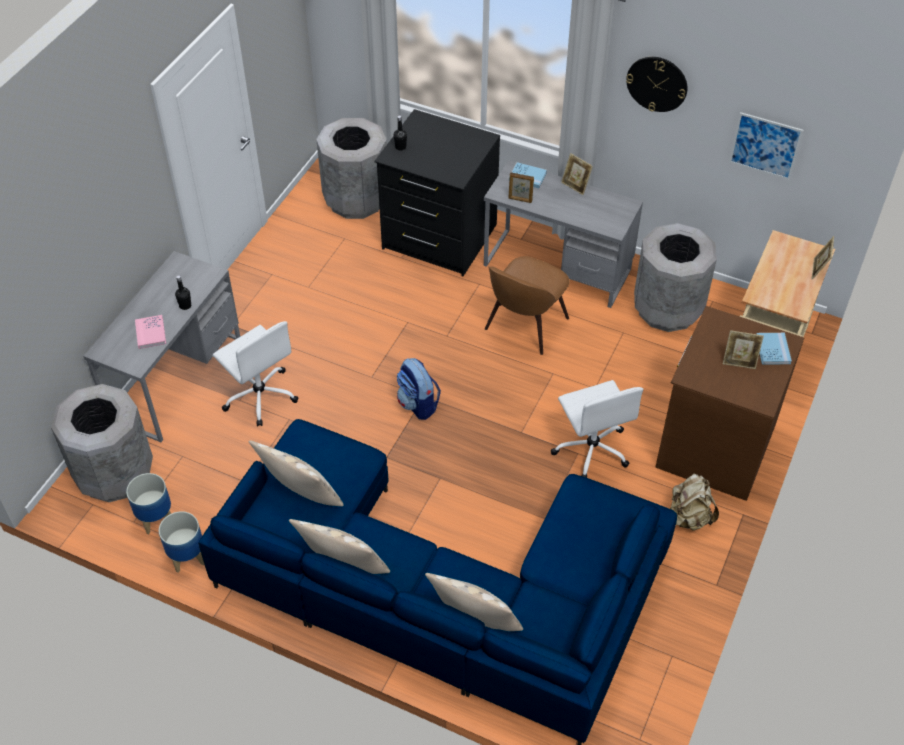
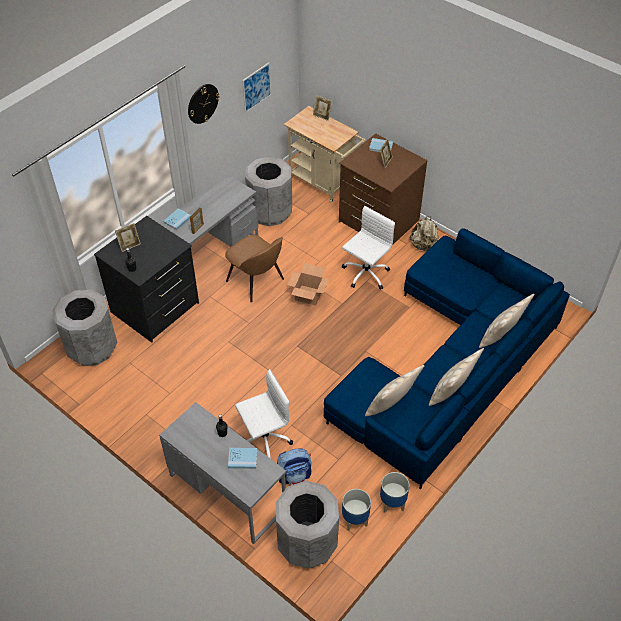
camera: 75 degrees left, 0 degrees up
pink book [135,315,166,349] -> blue book [228,448,257,469]
backpack [397,358,441,420] -> backpack moved to [277,448,311,485]
white office chair [551,380,644,478] -> white office chair turned 45 degrees counterclockwise [342,206,395,290]
picture frame [561,153,593,195] -> picture frame moved to [115,223,141,252]
none -> cardboard box [288,263,330,306]

